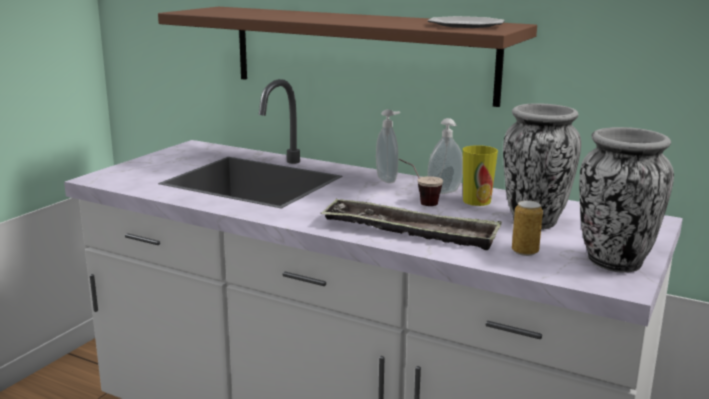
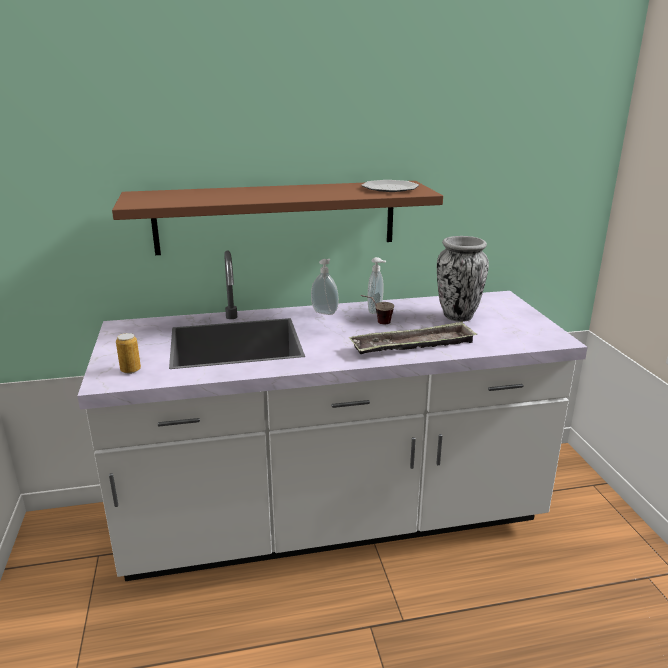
camera: 40 degrees left, 5 degrees up
cup [463,145,498,206] -> none
can [512,200,543,256] -> can moved to [116,333,141,374]
vase [579,127,674,273] -> none

